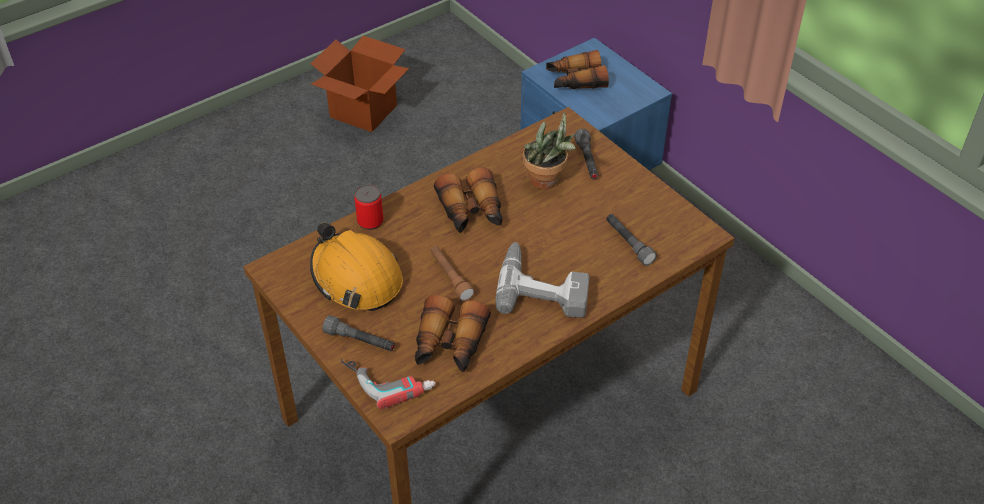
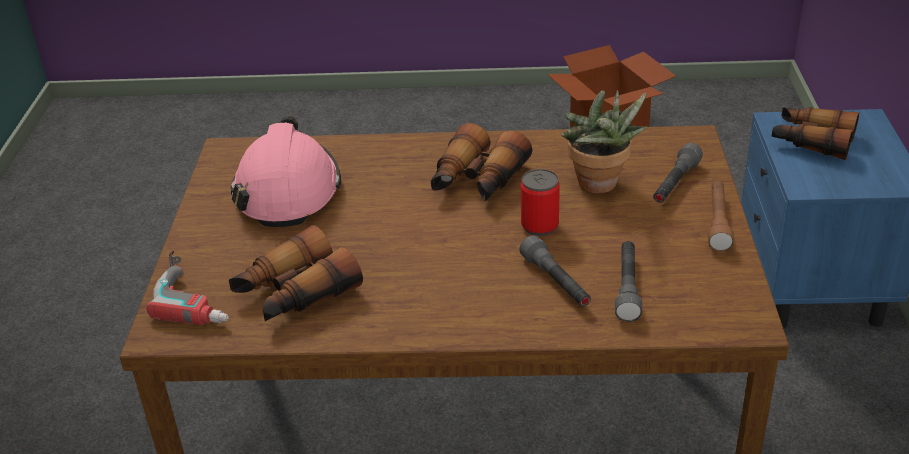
camera: 40 degrees right, 10 degrees down
orange hard hat [310,222,403,311] -> pink hard hat [231,116,341,227]
grey flashlight [322,315,395,351] -> grey flashlight moved to [519,235,591,306]
can [354,184,384,230] -> can moved to [521,169,560,236]
brown flashlight [431,246,475,301] -> brown flashlight moved to [708,181,734,252]
power drill [496,242,589,318] -> none

